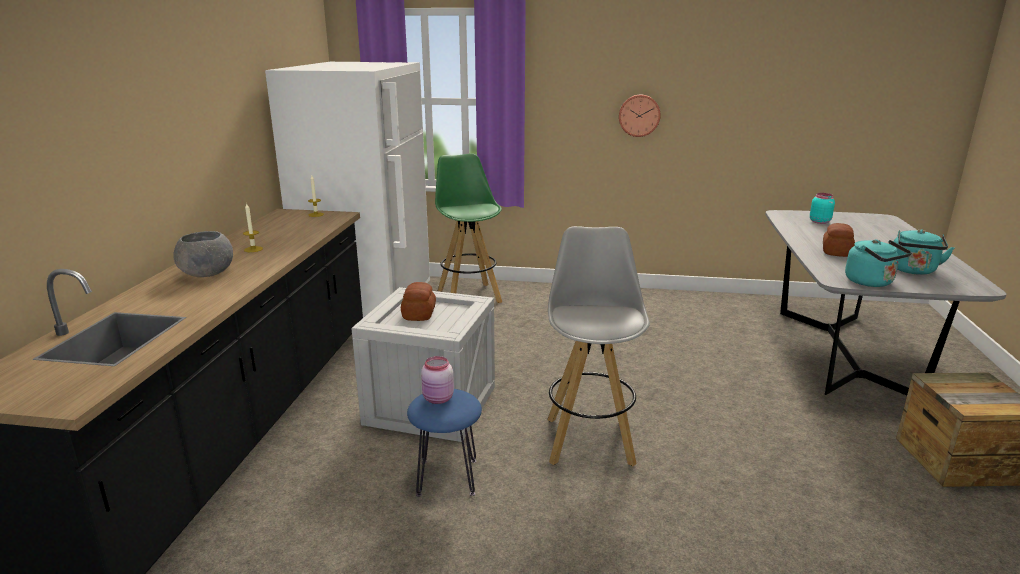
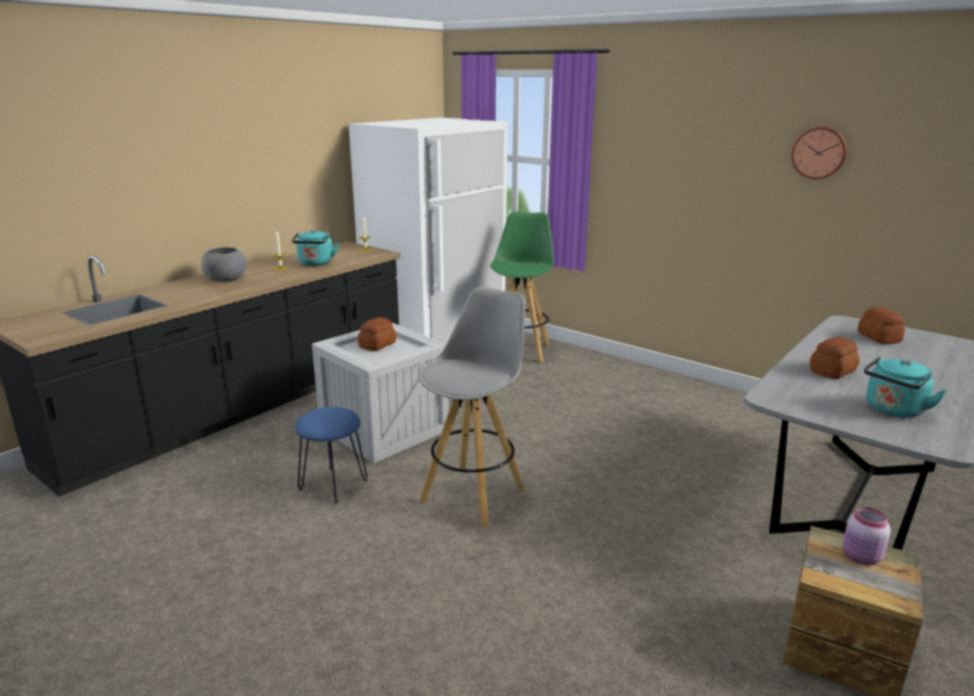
camera: 30 degrees right, 0 degrees up
pink jar [421,356,454,404] -> pink jar moved to [843,507,891,565]
wall clock [619,95,661,137] -> wall clock moved to [791,127,847,179]
turquoise jar [810,193,835,224] -> bread [858,307,905,344]
turquoise kettle [845,239,912,287] -> turquoise kettle moved to [292,230,339,266]

